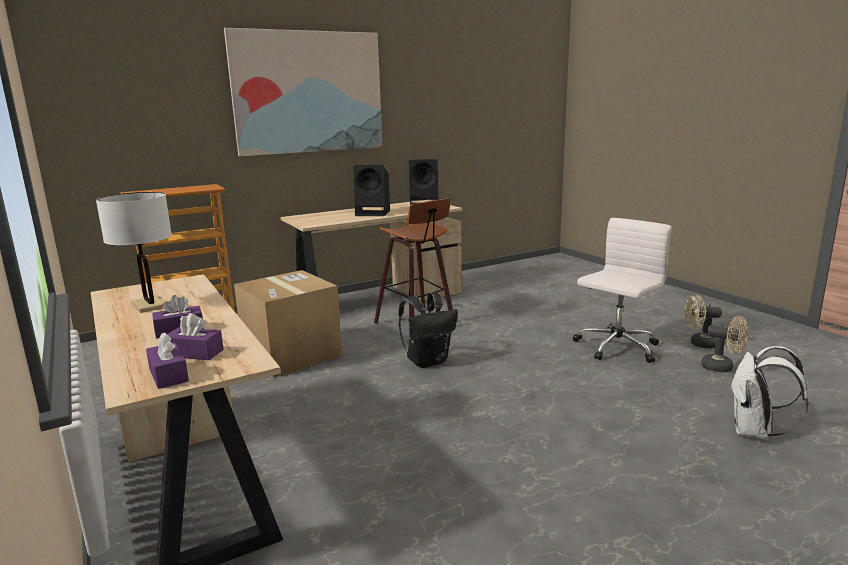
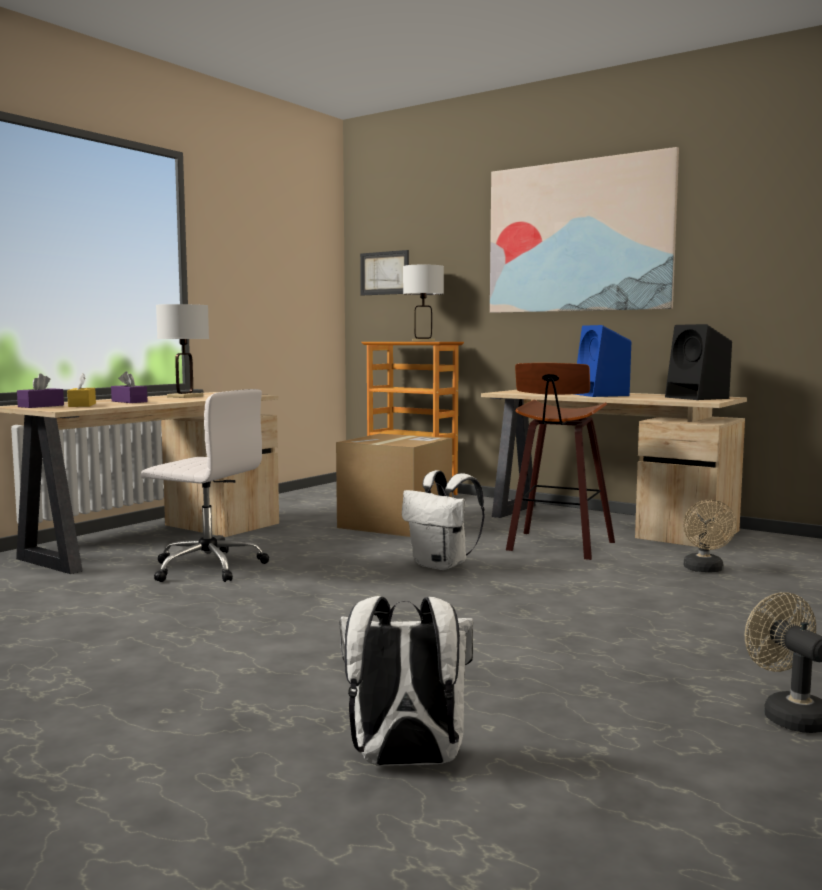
camera: 65 degrees right, 10 degrees down
purple tissue box [167,313,224,360] -> yellow tissue box [67,373,96,407]
black speaker [354,165,390,216] -> blue speaker [574,325,631,397]
black backpack [398,292,458,368] -> white backpack [402,470,485,570]
white office chair [573,218,672,363] -> white office chair moved to [141,389,269,582]
beige fan [701,316,748,372] -> beige fan moved to [683,499,737,572]
none -> picture [360,250,409,295]
none -> white table lamp [403,265,444,342]

